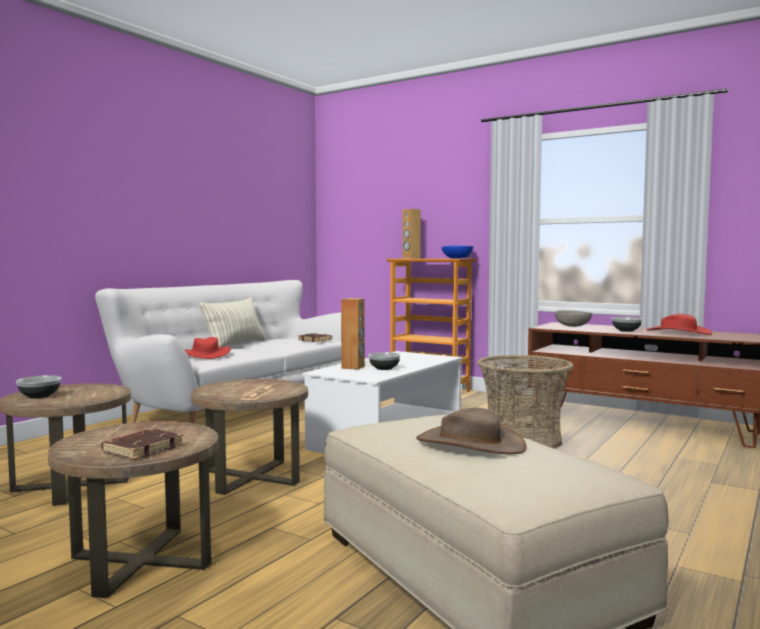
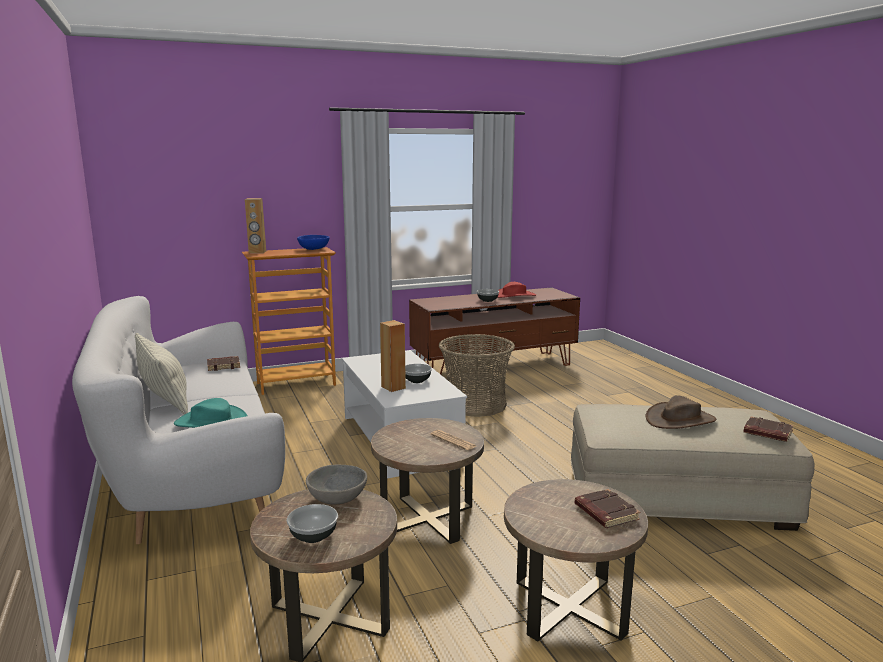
camera: 55 degrees left, 10 degrees up
red hat [184,337,231,359] -> turquoise hat [174,398,247,428]
grey bowl [554,311,592,327] -> grey bowl moved to [306,465,367,504]
none -> brown book [744,416,793,442]

